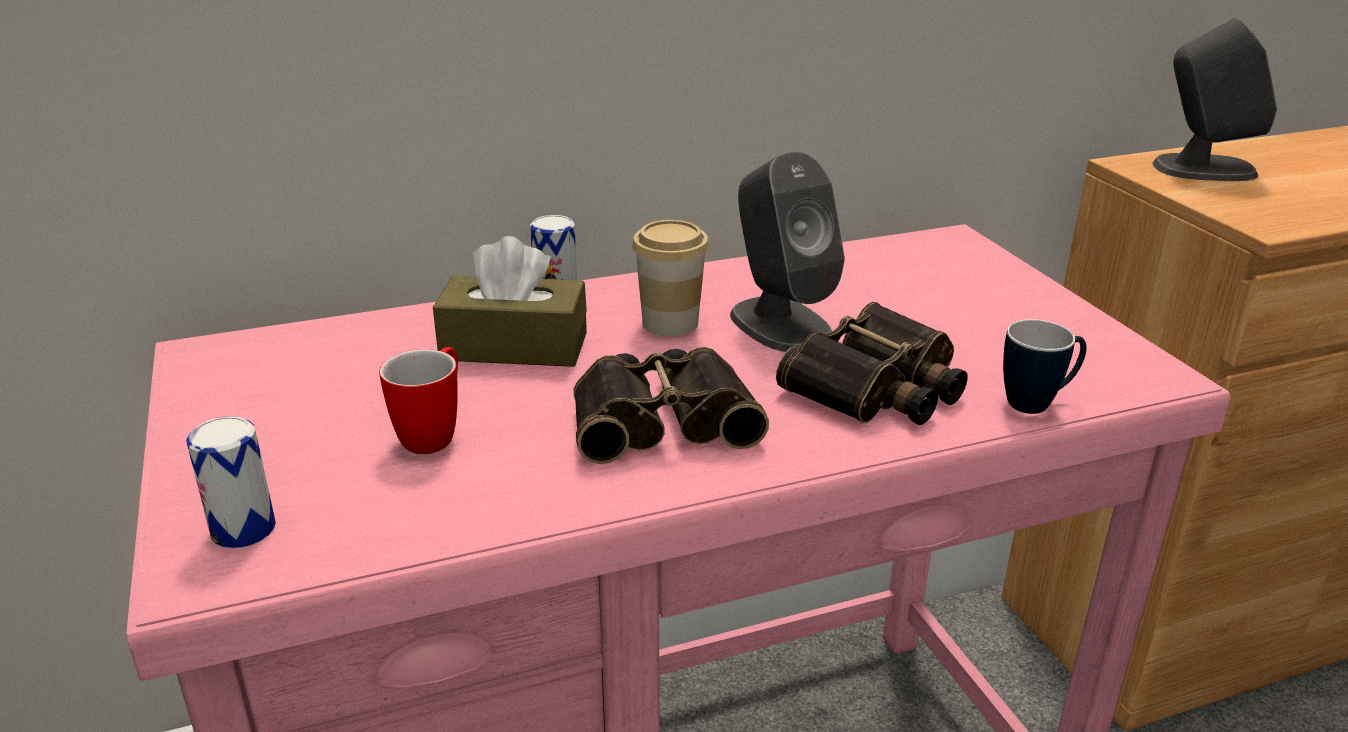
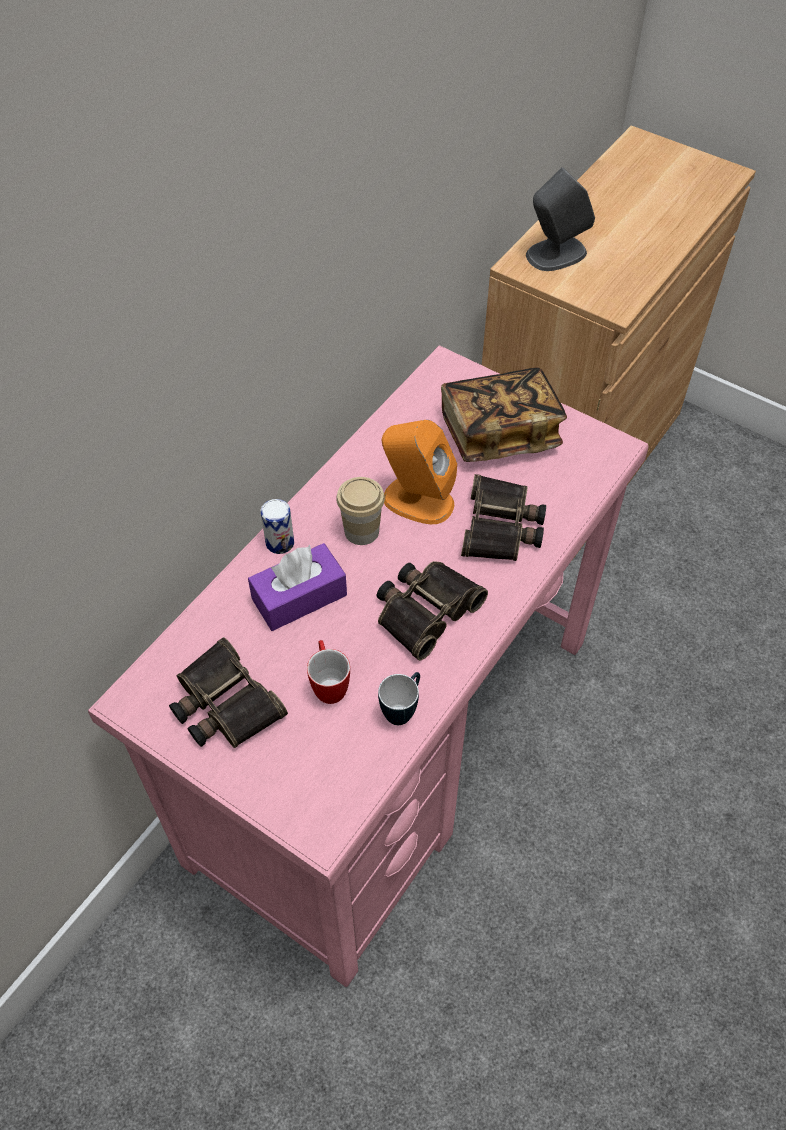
camera: 35 degrees left, 25 degrees up
can [186,416,276,548] -> none
brown tissue box [433,236,587,367] -> purple tissue box [248,543,347,631]
grey speaker [730,151,845,352] -> orange speaker [382,420,457,524]
mug [1003,319,1087,414] -> mug moved to [378,672,420,725]
none -> binoculars [169,637,288,748]
none -> book [441,367,567,462]

